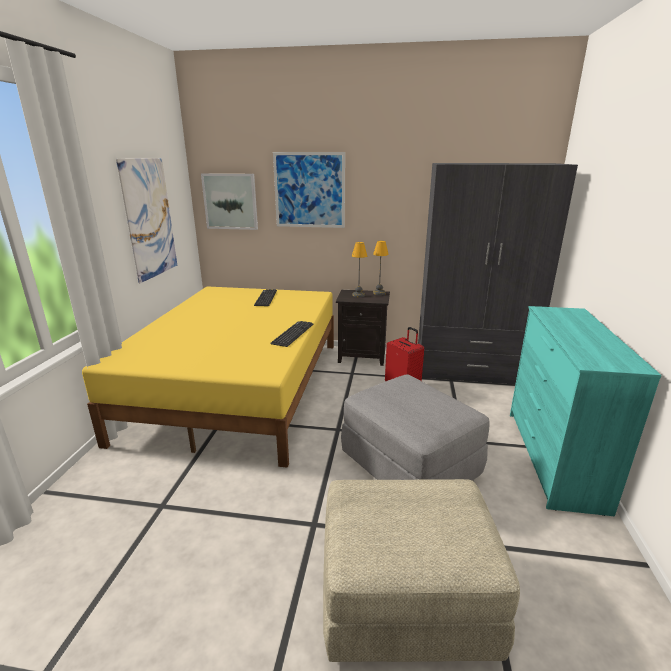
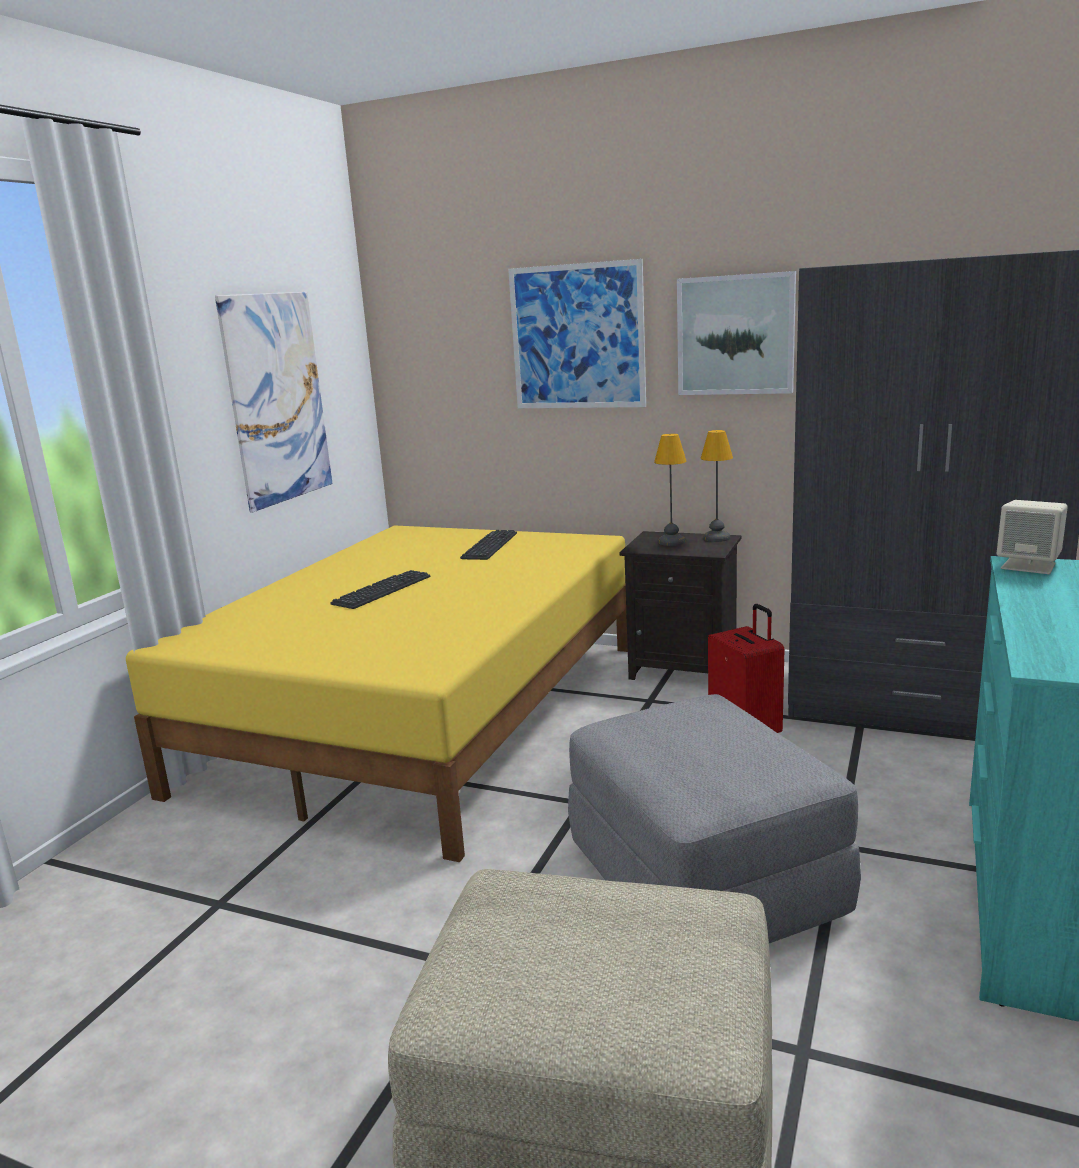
camera: 15 degrees right, 5 degrees down
picture [201,173,258,230] -> picture moved to [677,271,796,395]
keyboard [270,321,313,347] -> keyboard moved to [330,570,430,609]
none -> beige speaker [997,500,1068,574]

